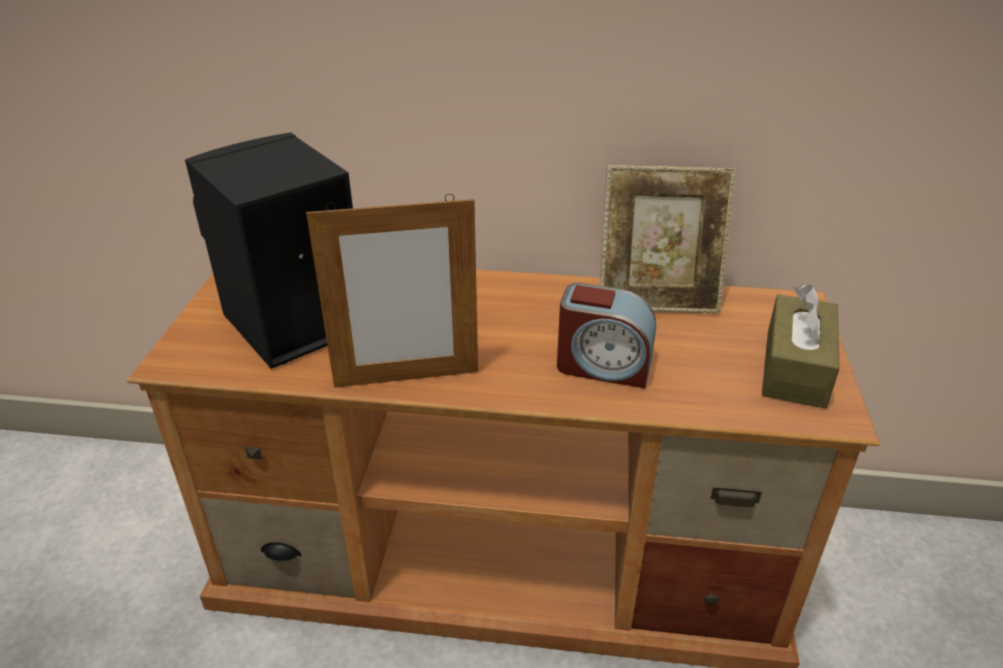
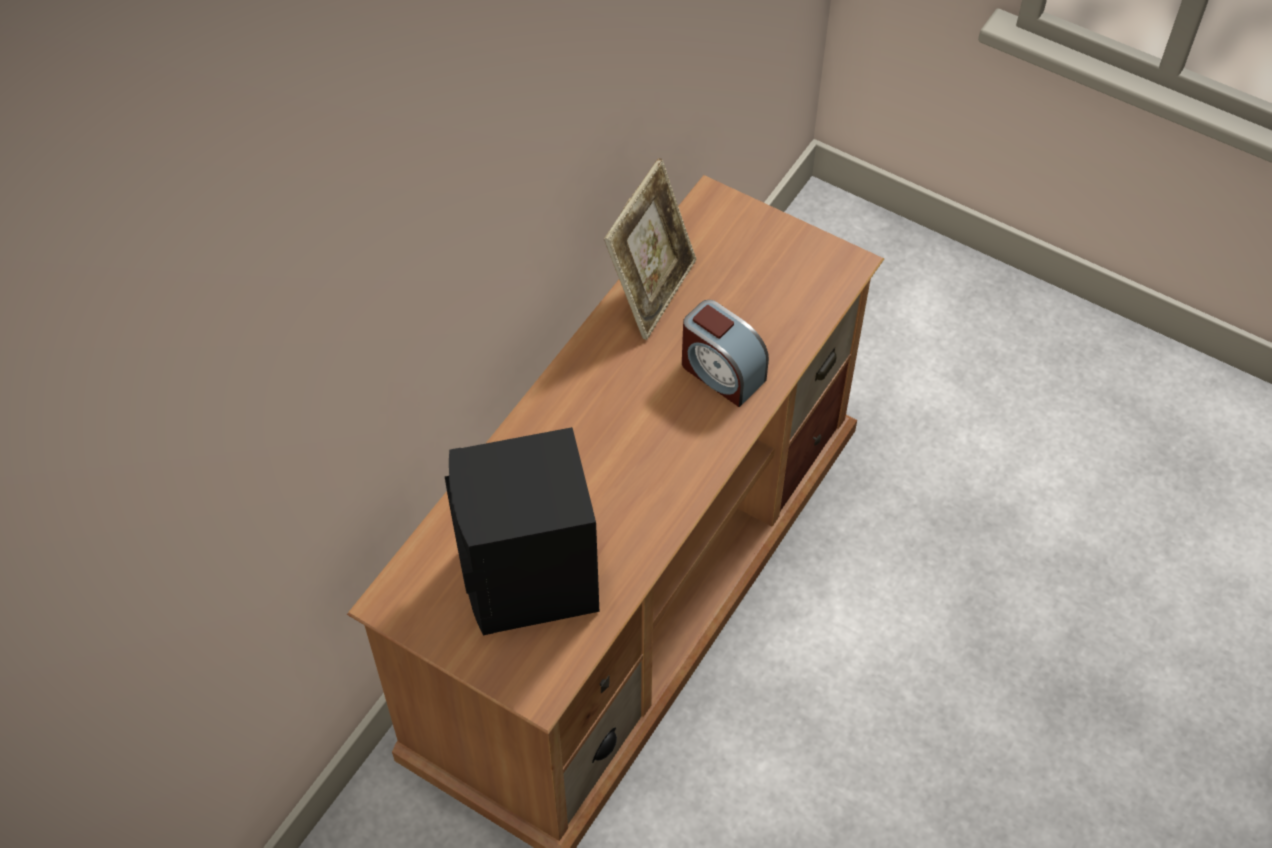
camera: 65 degrees left, 20 degrees up
picture frame [306,194,478,388] -> none
alarm clock [557,283,656,389] -> alarm clock turned 90 degrees clockwise [682,300,769,407]
brown tissue box [762,285,840,409] -> none

